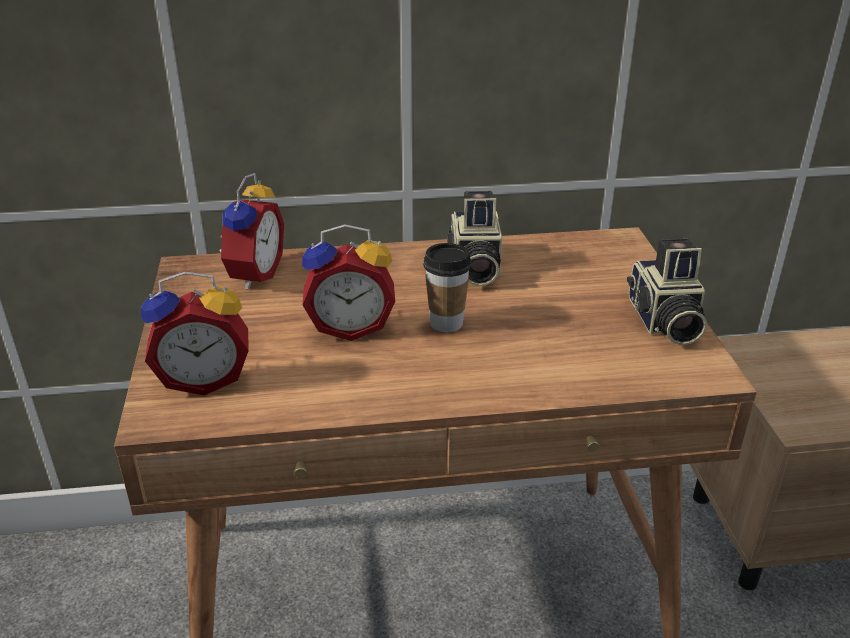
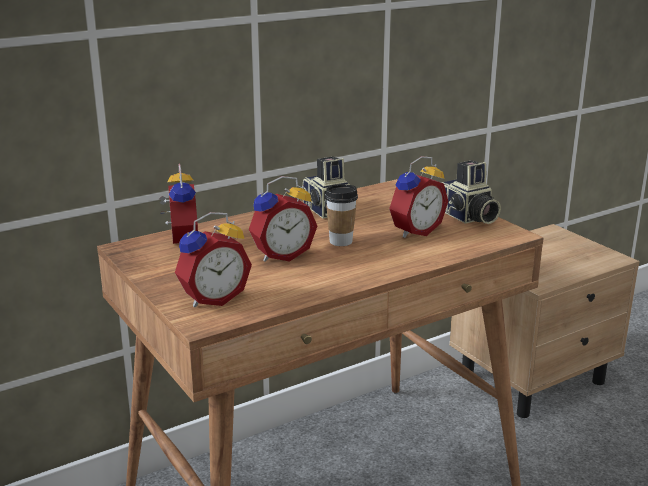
camera: 25 degrees left, 10 degrees down
none -> alarm clock [389,156,448,238]

